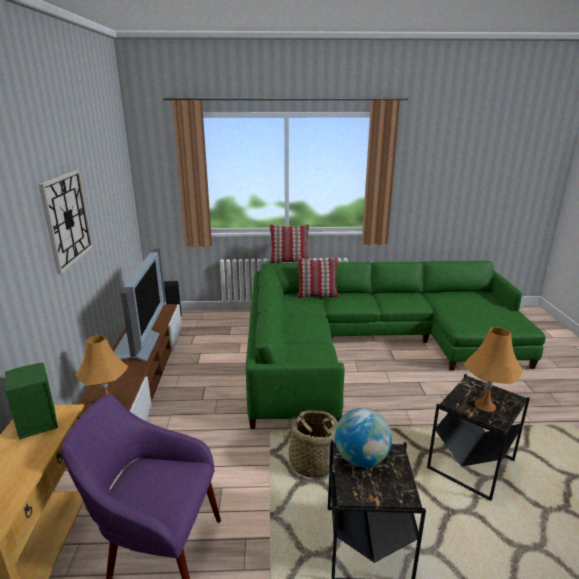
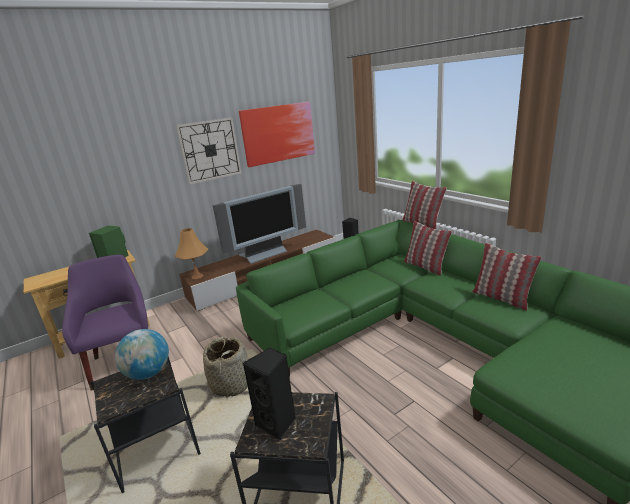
camera: 60 degrees right, 0 degrees up
orange table lamp [463,327,523,412] -> black speaker [243,348,296,441]
none -> picture [239,102,315,167]
none -> pillow [472,243,541,311]

